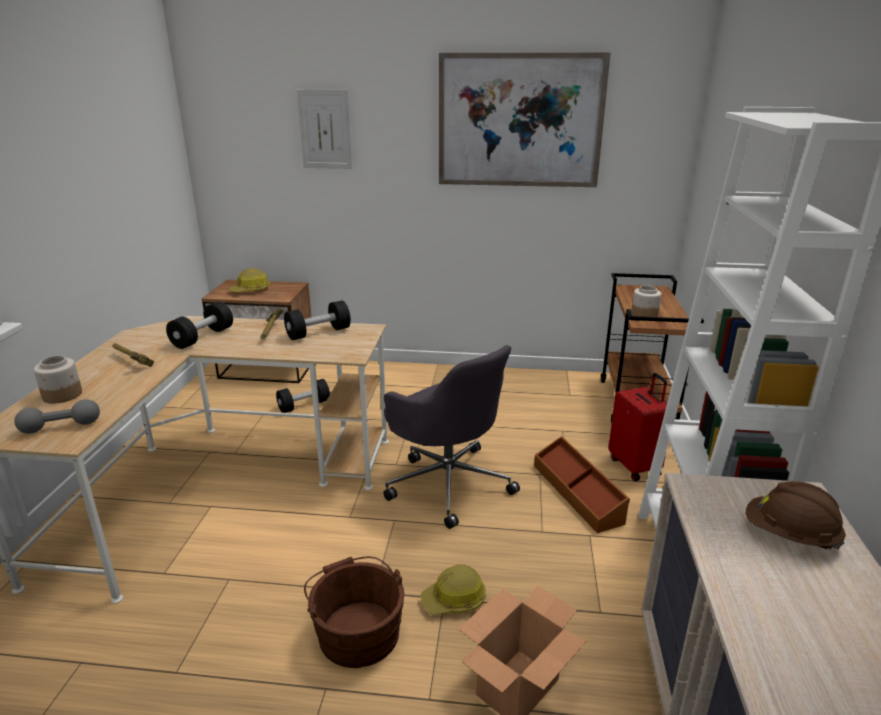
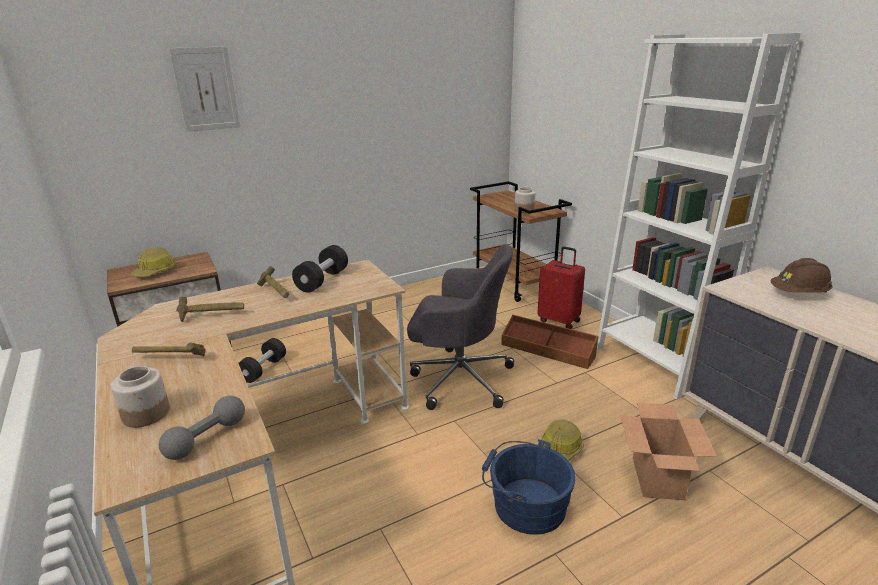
camera: 35 degrees left, 0 degrees up
black dumbbell [166,302,233,349] -> hammer [176,297,244,322]
brown bucket [304,556,404,668] -> blue bucket [481,439,575,535]
picture [439,52,610,187] -> none

